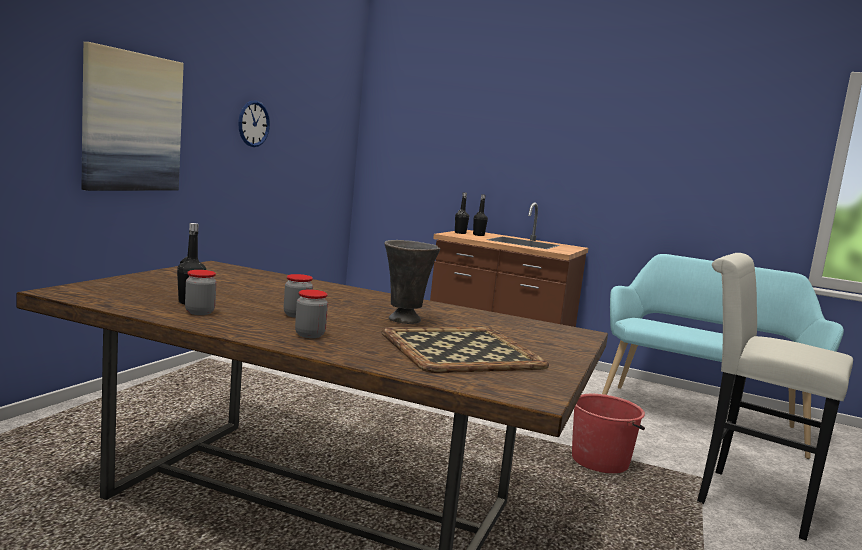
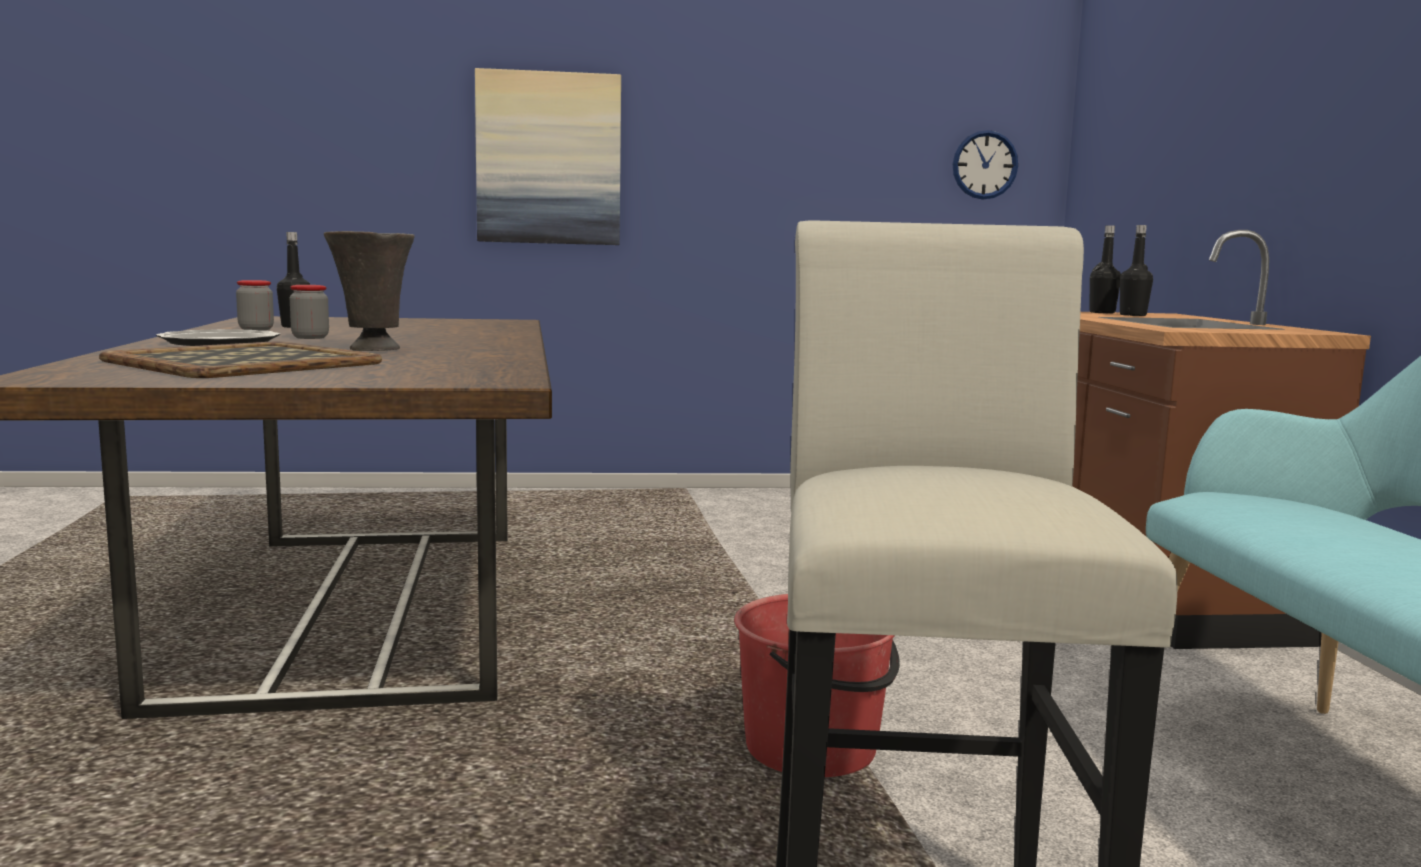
camera: 60 degrees right, 0 degrees up
wall clock [238,101,270,147] -> wall clock moved to [953,130,1018,200]
jar [295,290,328,338] -> plate [156,329,280,346]

